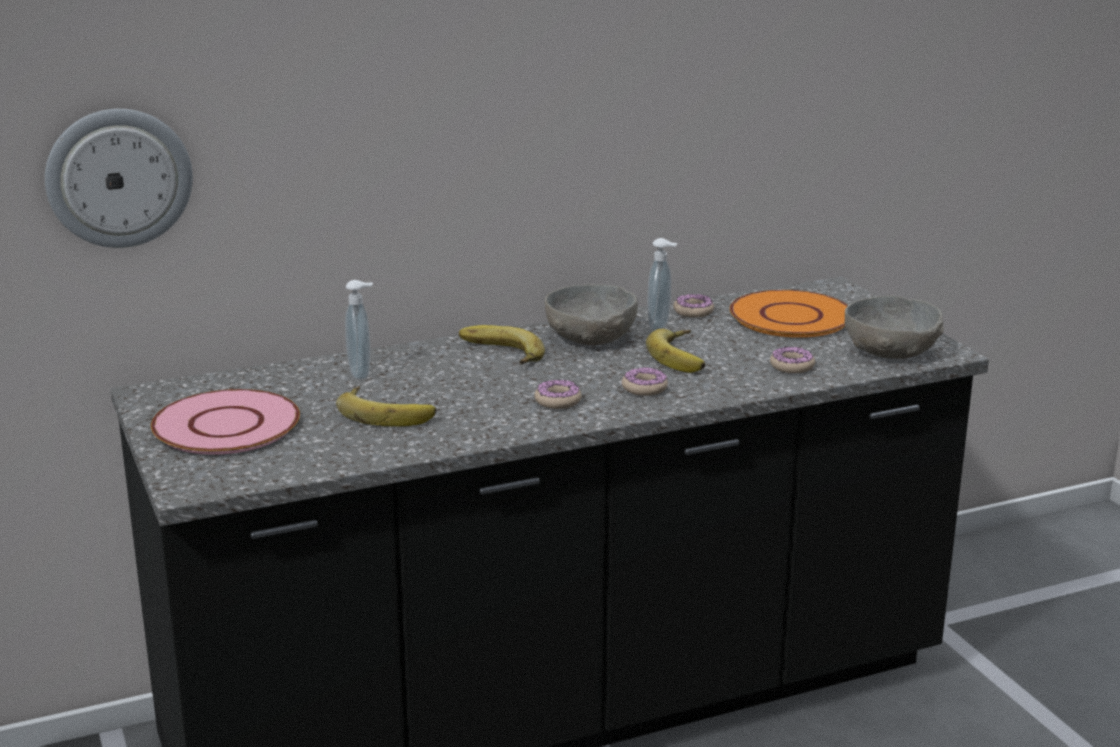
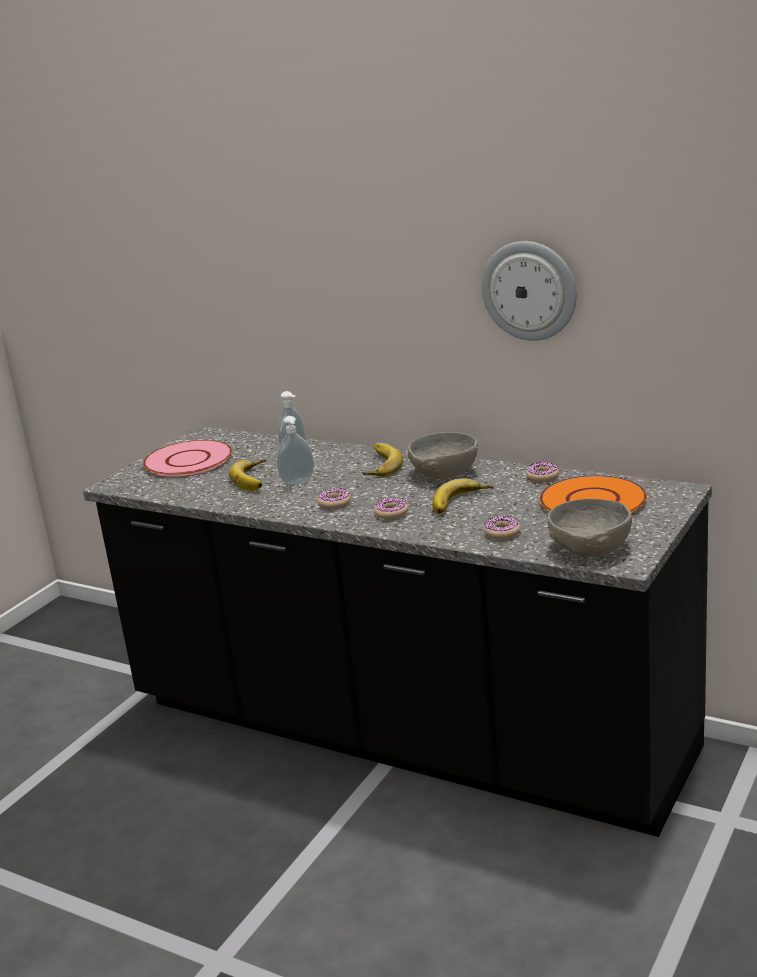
camera: 55 degrees right, 0 degrees up
wall clock [45,109,193,248] -> wall clock moved to [481,241,577,341]
soap dispenser [647,238,678,331] -> soap dispenser moved to [277,416,314,485]

